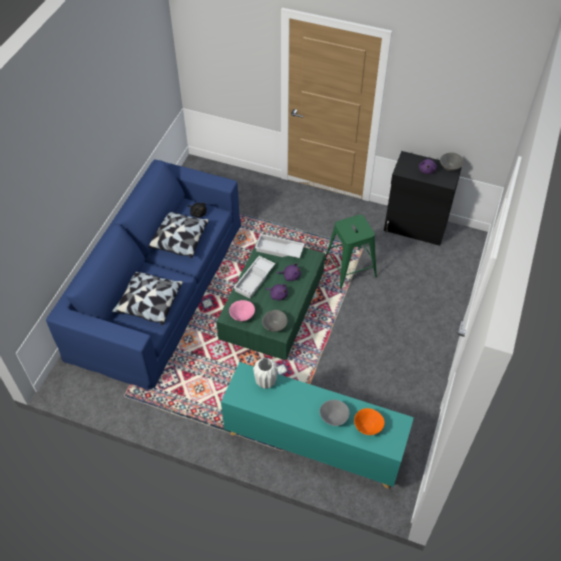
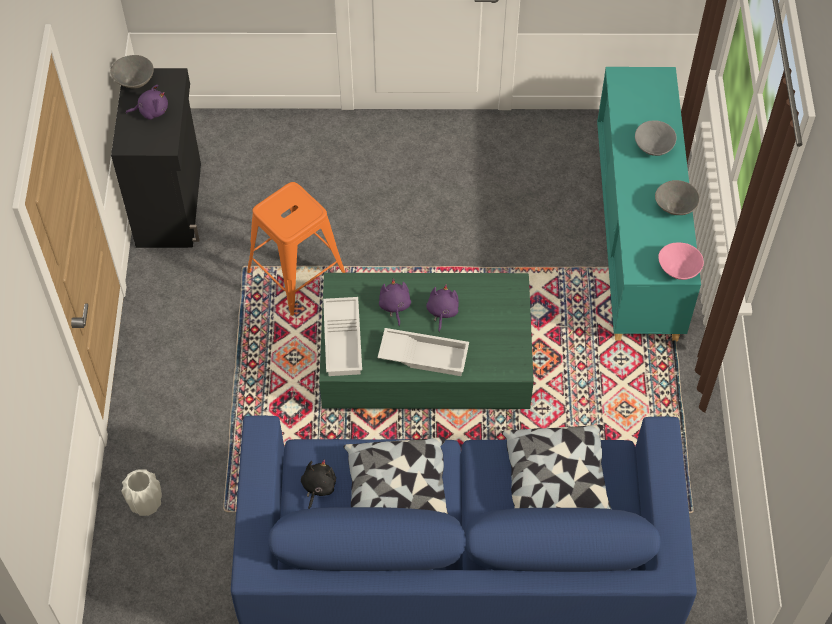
camera: 110 degrees left, 5 degrees up
pink bowl [229,300,255,321] -> pink bowl moved to [658,243,704,280]
white vase [253,358,278,389] -> white vase moved to [121,469,162,516]
grey bowl [262,310,287,332] -> grey bowl moved to [655,180,700,215]
green stool [325,215,377,288] -> orange stool [247,182,345,316]
orange bowl [354,408,385,435] -> none

